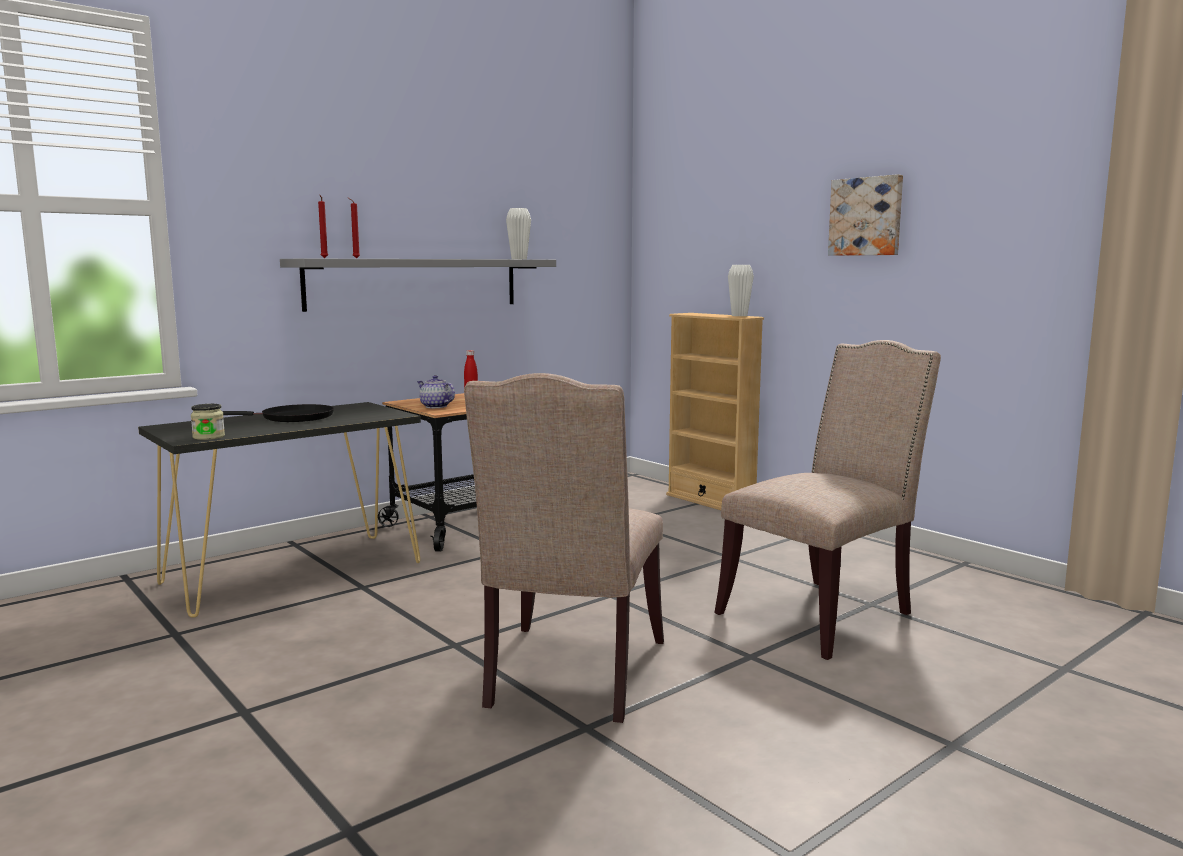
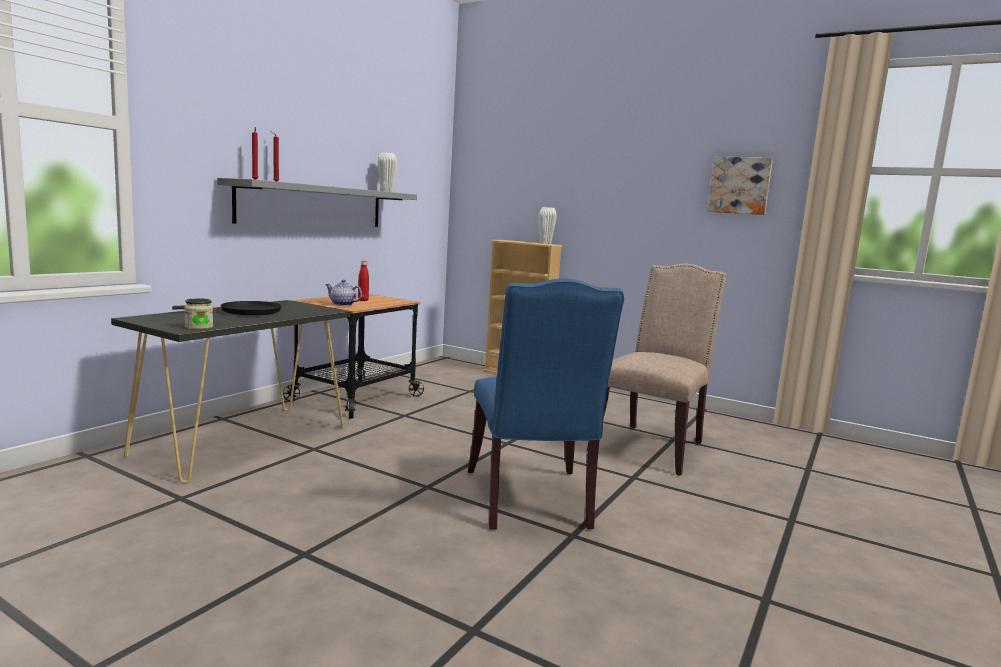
camera: 20 degrees left, 0 degrees up
beige chair [464,373,664,723] -> blue chair [468,278,624,530]
picture [828,174,903,256] -> picture moved to [708,157,773,215]

